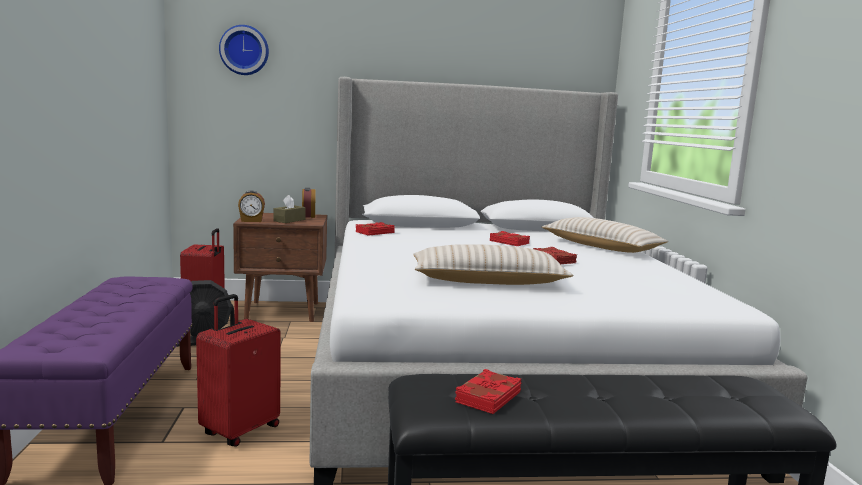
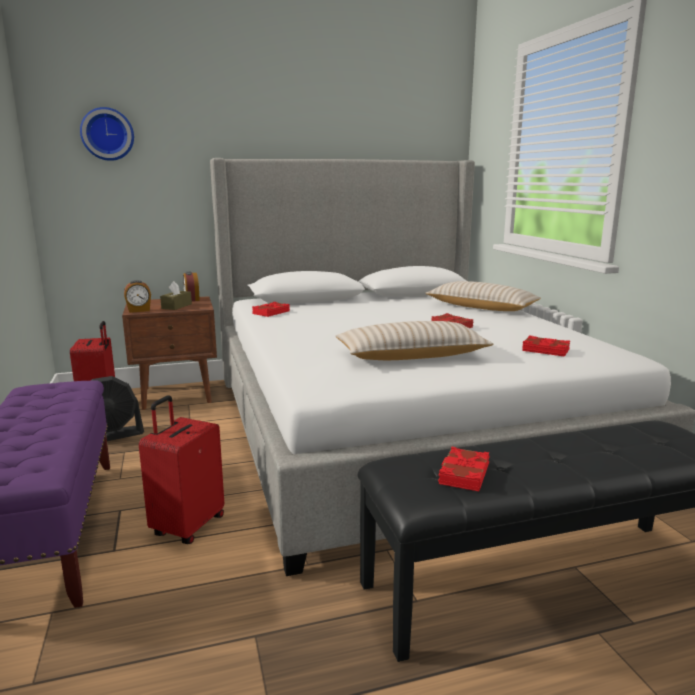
camera: 10 degrees left, 5 degrees up
red book [490,231,530,246] -> red book moved to [522,335,570,357]

